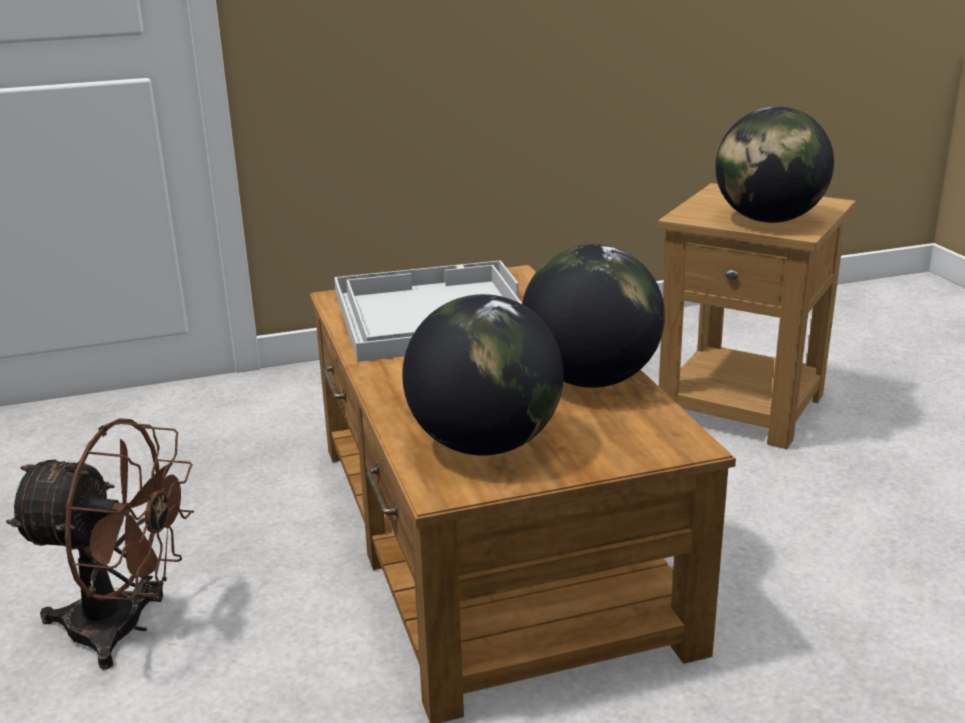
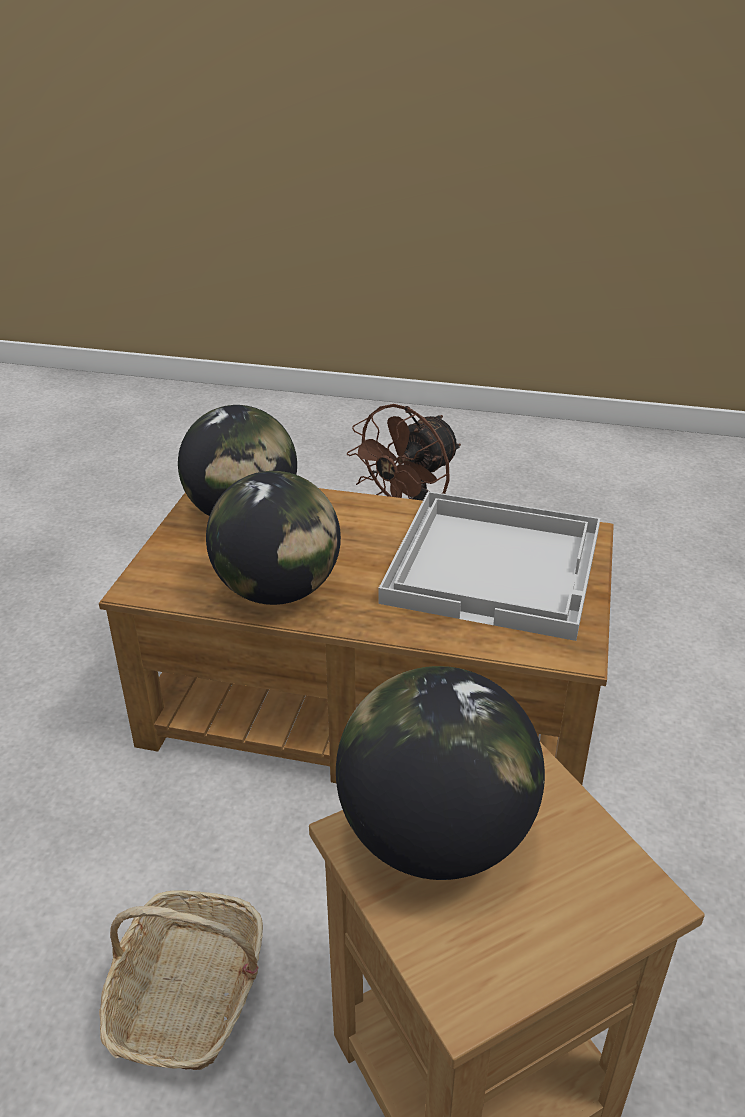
camera: 120 degrees right, 10 degrees up
none -> basket [99,890,263,1070]

